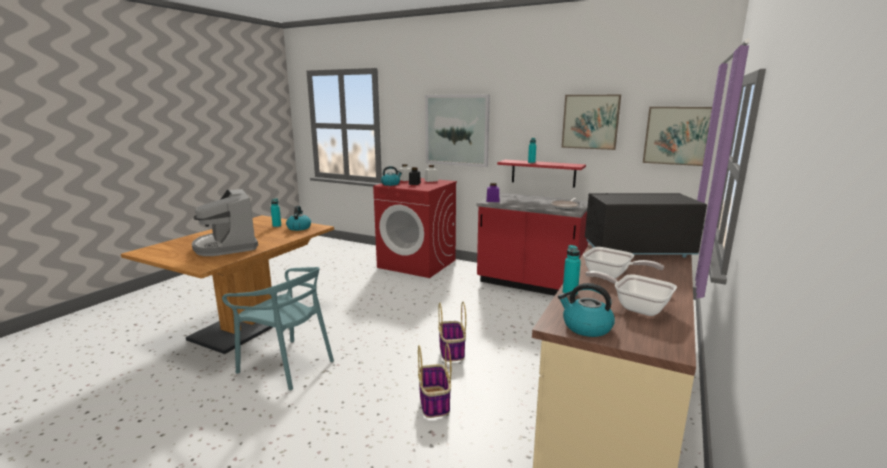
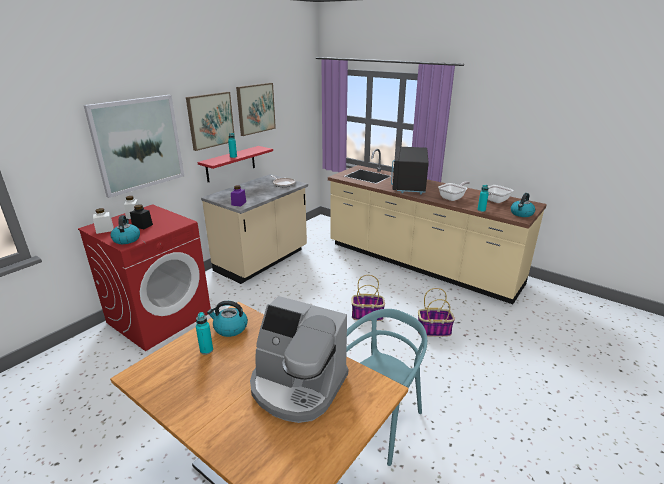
camera: 80 degrees left, 10 degrees up
coffee machine [192,189,258,256] -> coffee machine turned 45 degrees clockwise [250,296,348,423]
red counter [476,193,588,296] -> beige counter [201,174,308,284]
picture [643,107,712,166] -> picture moved to [186,92,235,151]

